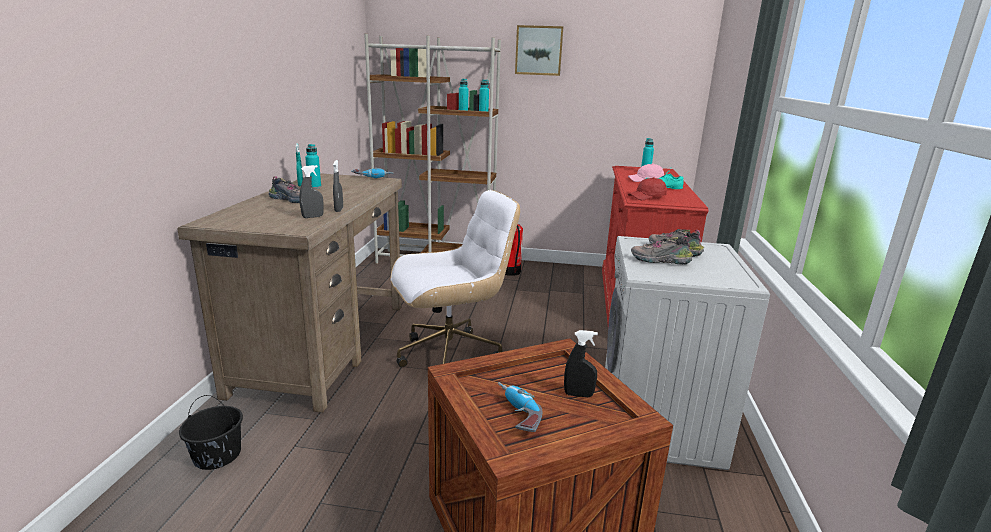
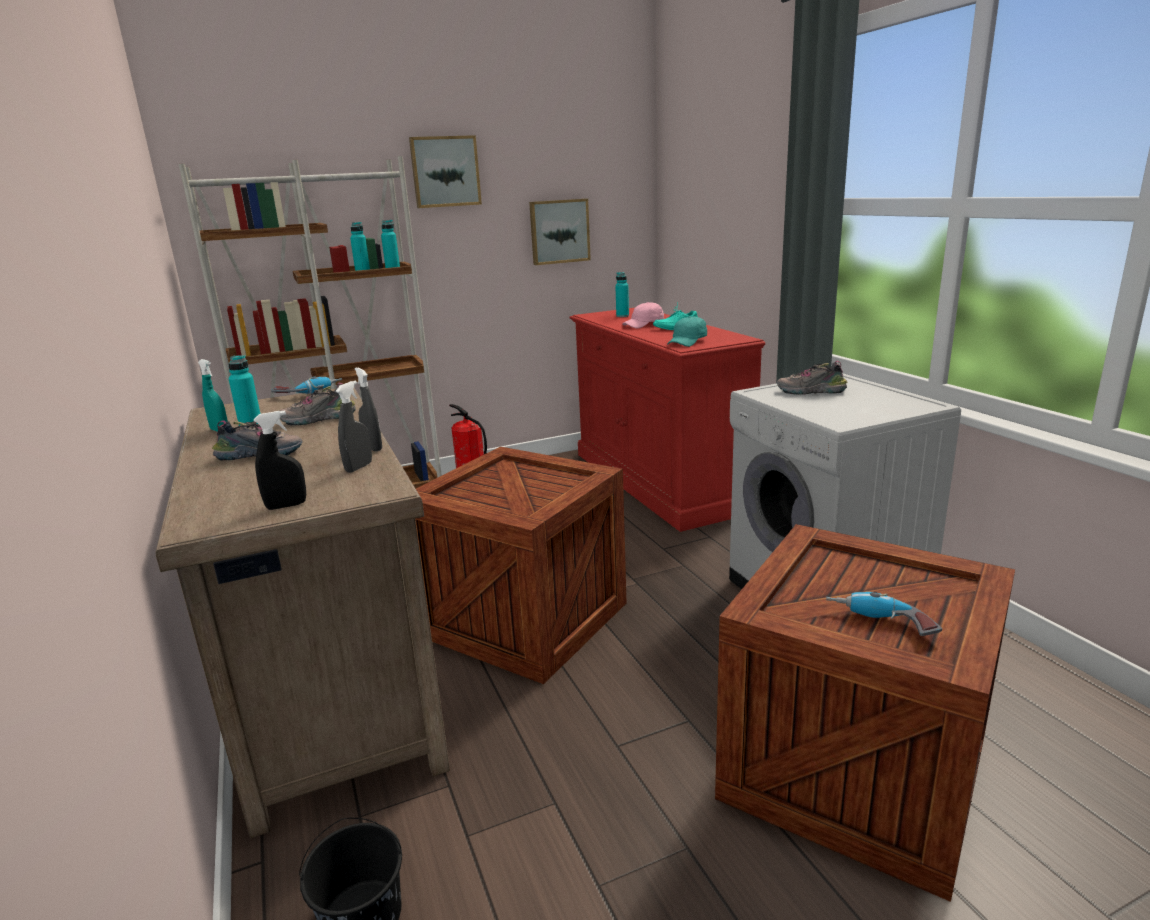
camera: 30 degrees left, 0 degrees up
white office chair [391,190,520,367] -> crate [415,447,627,684]
black spray bottle [564,330,598,397] -> black spray bottle moved to [254,411,306,510]
red cap [628,177,667,200] -> turquoise cap [667,316,707,347]
shoe [631,236,693,265] -> shoe moved to [280,383,356,425]
none -> picture [529,199,591,265]

